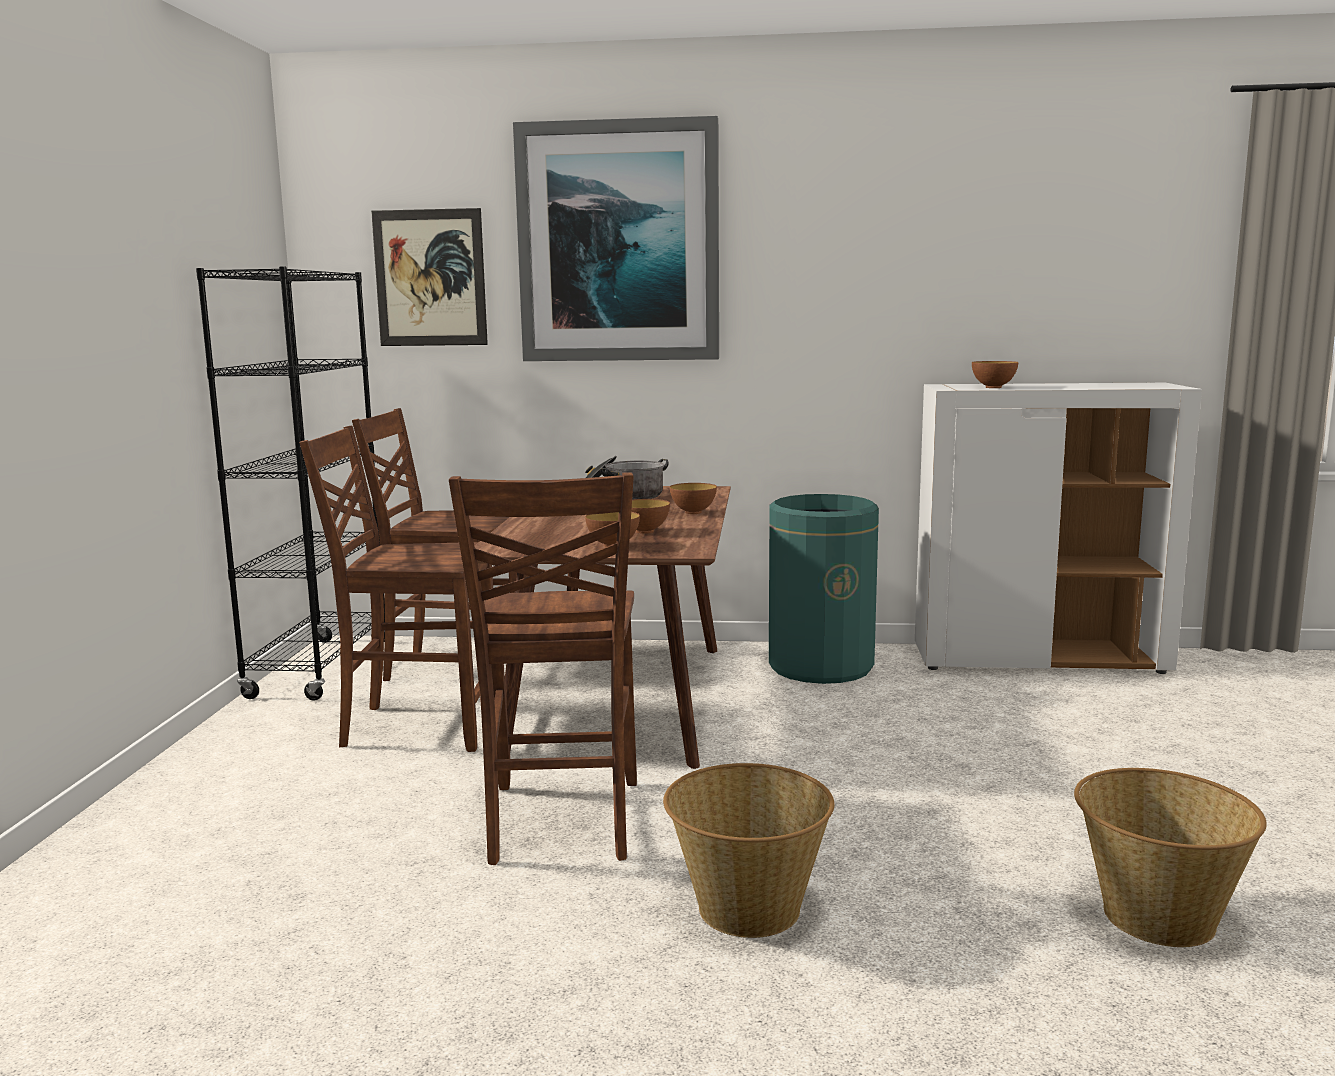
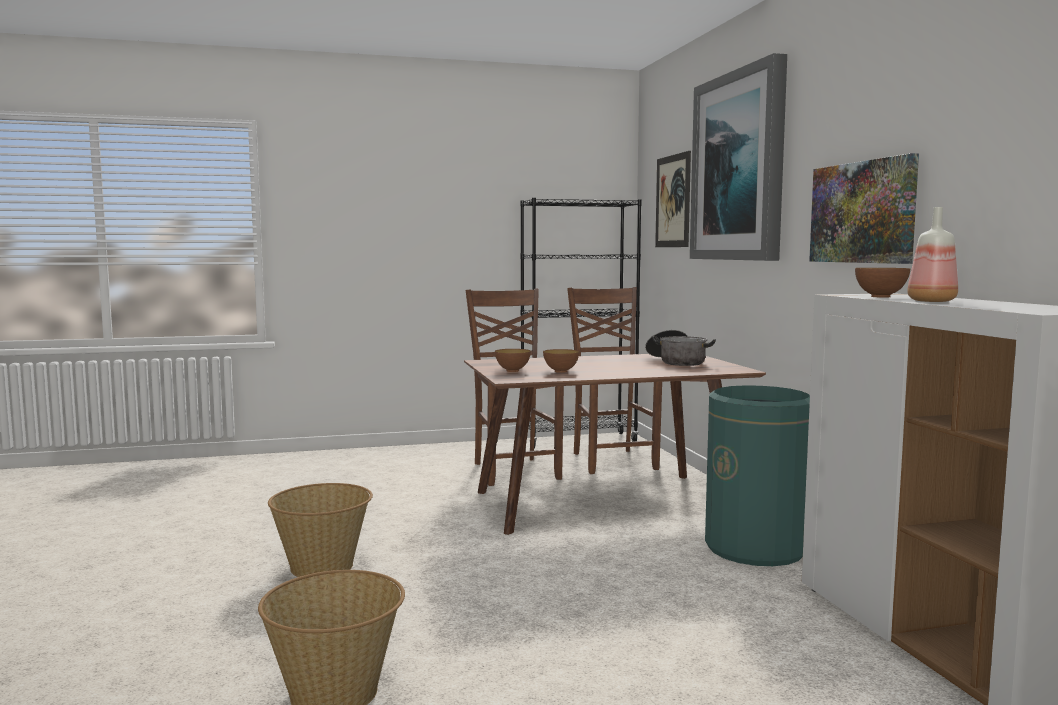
camera: 70 degrees right, 5 degrees down
brown chair [449,472,637,865] -> none
bowl [670,483,717,514] -> none
none -> picture [809,153,919,264]
none -> bottle [907,207,958,302]

